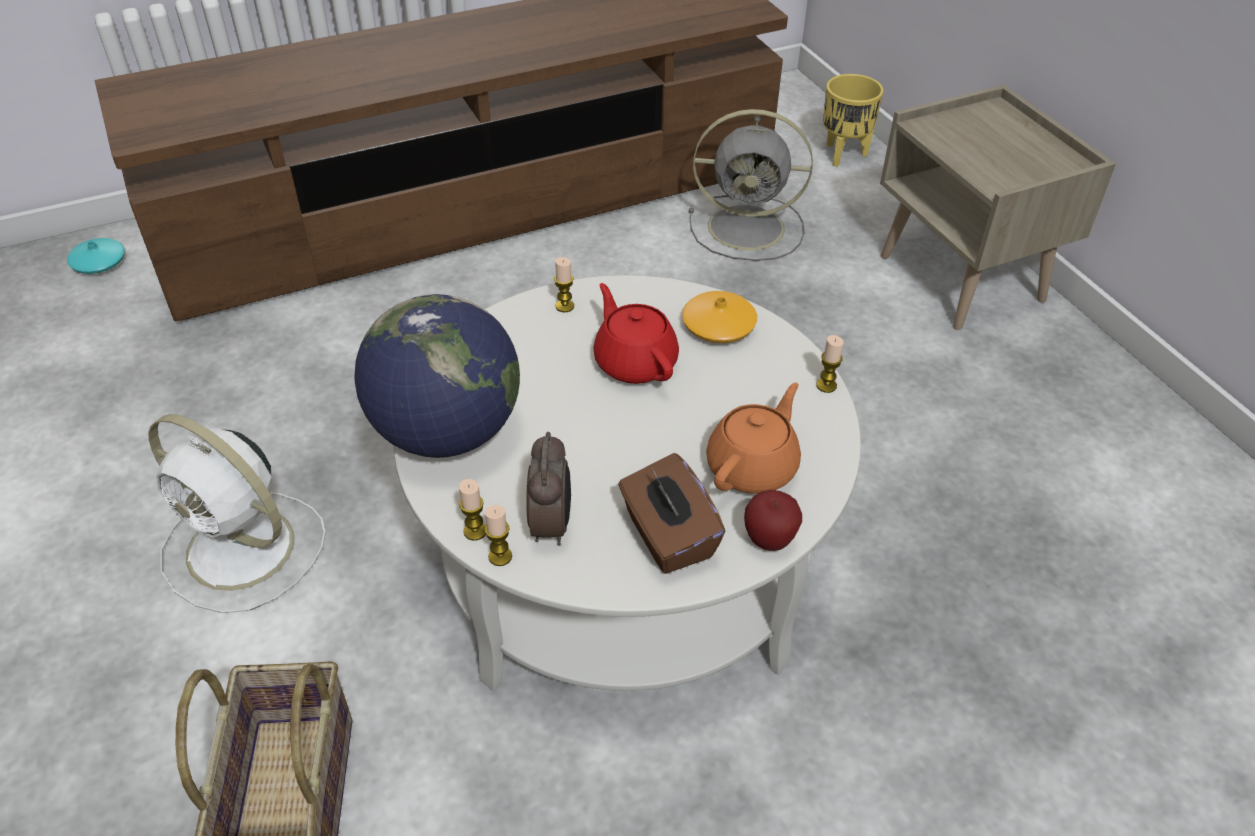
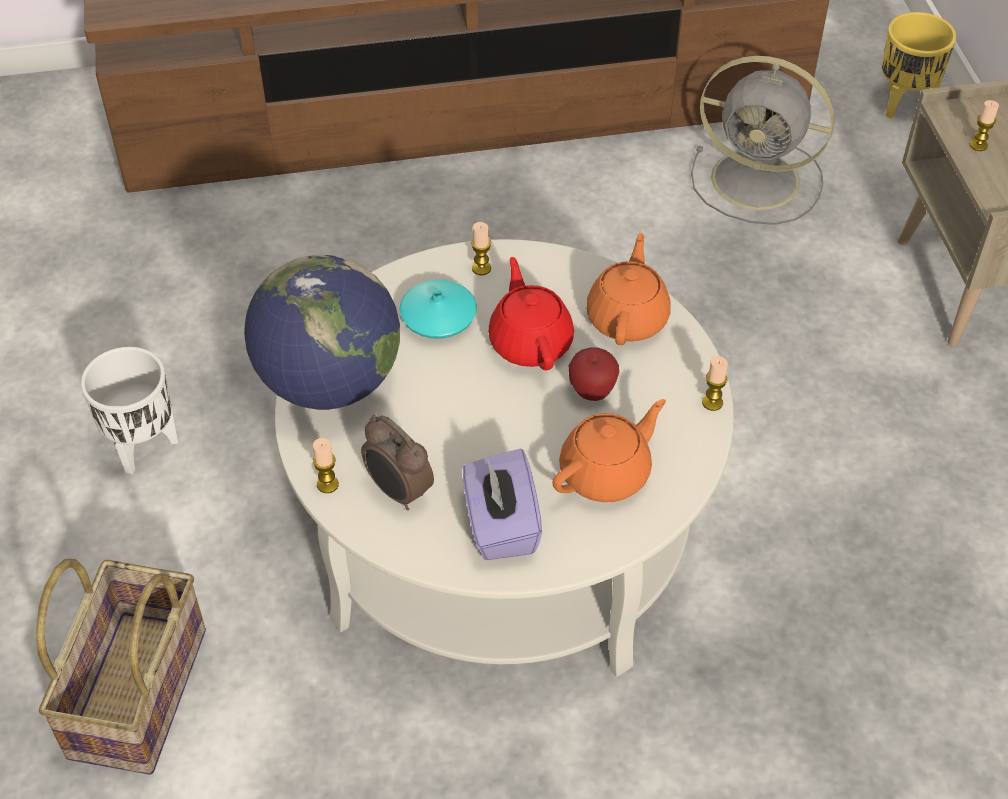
camera: 15 degrees right, 5 degrees up
turquoise vase [67,238,125,274] -> turquoise vase moved to [399,279,477,339]
white fan [148,414,326,613] -> white planter [81,347,178,474]
candle [485,505,512,566] -> candle moved to [970,100,999,151]
alarm clock [526,432,571,546] -> alarm clock turned 120 degrees clockwise [361,415,434,510]
brown tissue box [618,453,725,574] -> purple tissue box [463,448,542,560]
orange vase [682,291,757,343] -> orange teapot [586,233,671,345]
apple [744,490,802,551] -> apple moved to [568,347,619,401]

